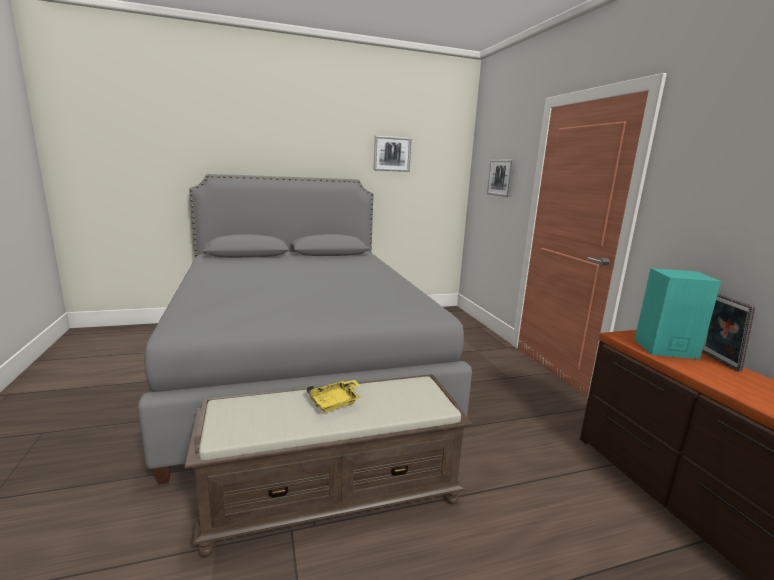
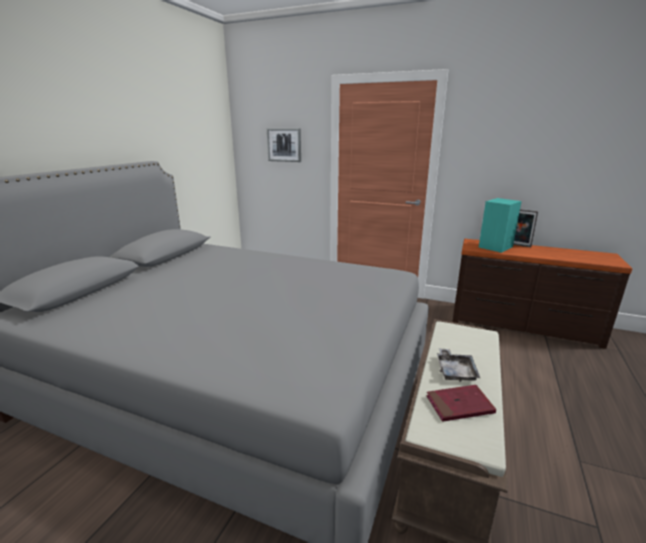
camera: 50 degrees left, 5 degrees up
yellow tray [307,380,361,412] -> grey tray [437,348,480,382]
picture [374,136,412,172] -> none
none -> red book [426,385,496,422]

